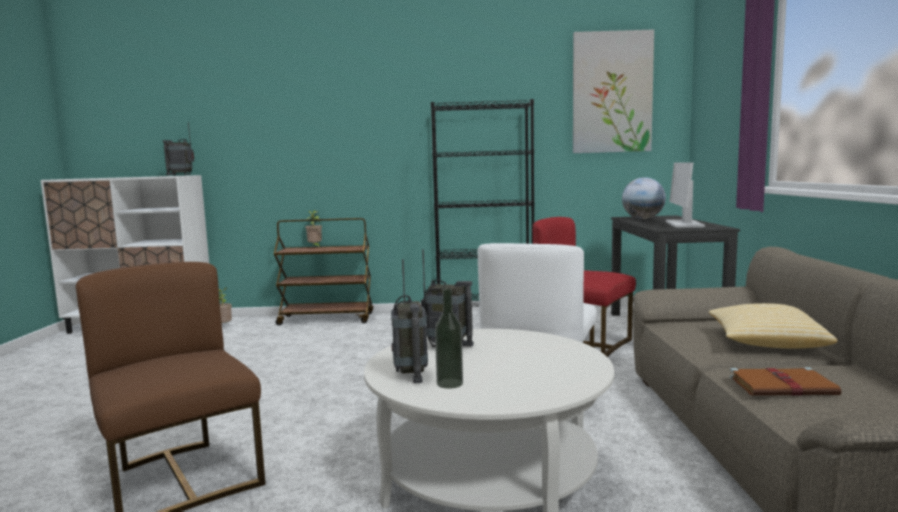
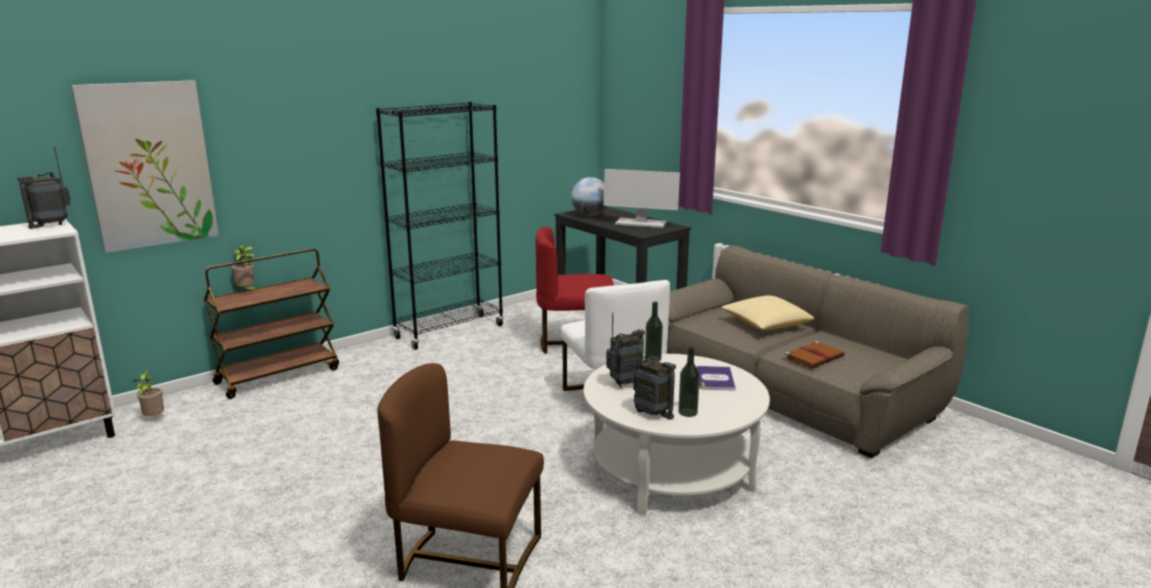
camera: 40 degrees left, 10 degrees up
picture [573,30,654,153] -> picture moved to [71,80,219,253]
monitor [666,162,705,228] -> monitor turned 45 degrees counterclockwise [604,169,680,228]
none -> bottle [645,301,663,362]
none -> book [696,366,736,391]

